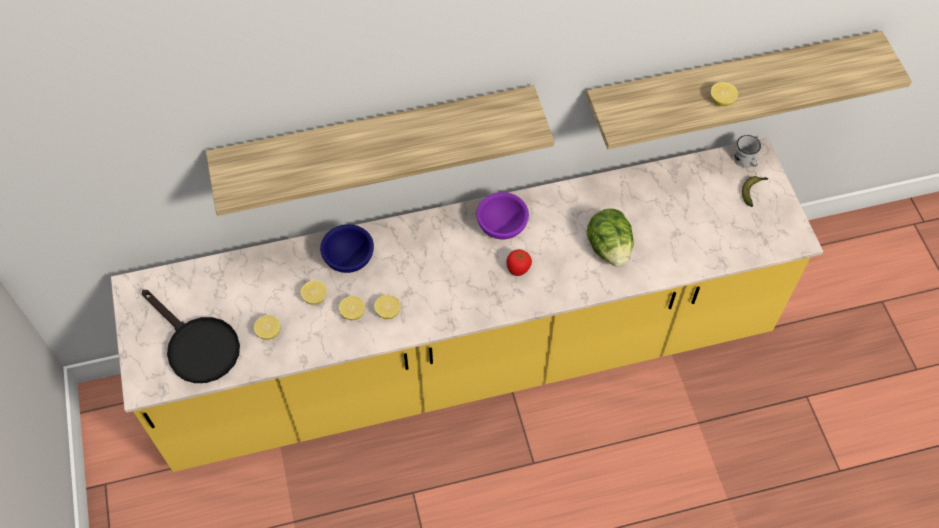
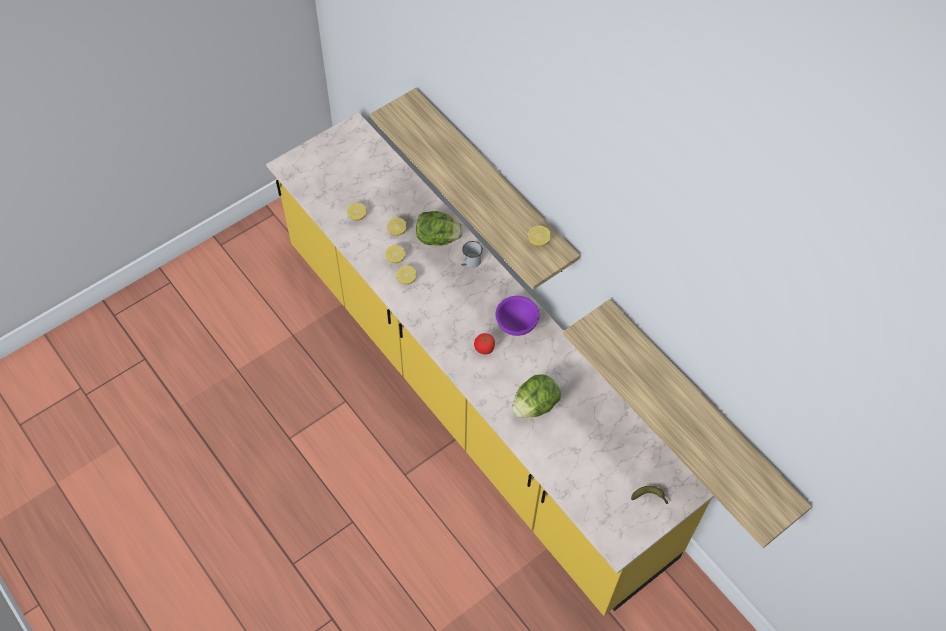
camera: 65 degrees right, 0 degrees up
black frying pan [142,290,240,383] -> none
blue bowl [320,224,374,273] -> lettuce [416,211,463,246]
lemon [711,82,738,106] -> lemon moved to [528,226,551,246]
white mug [733,135,761,167] -> white mug moved to [461,241,483,268]

